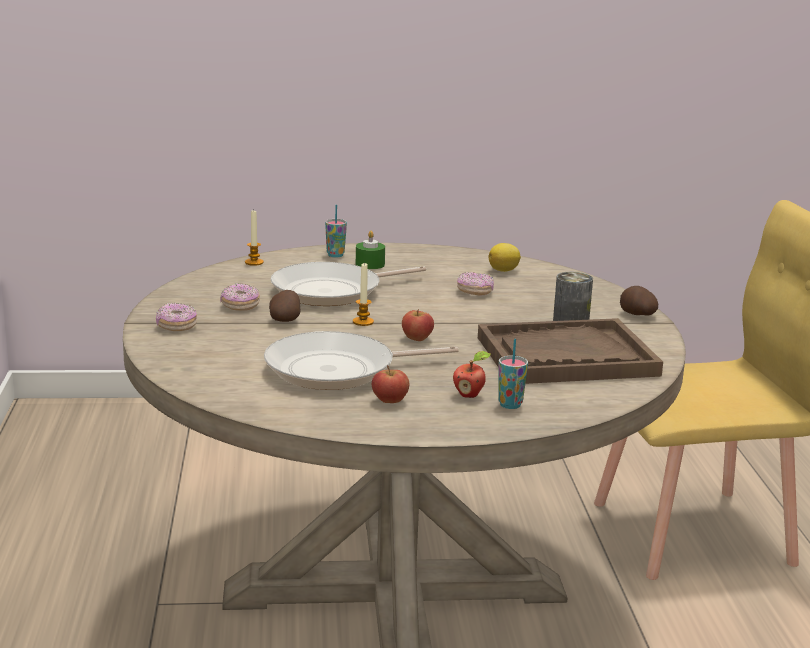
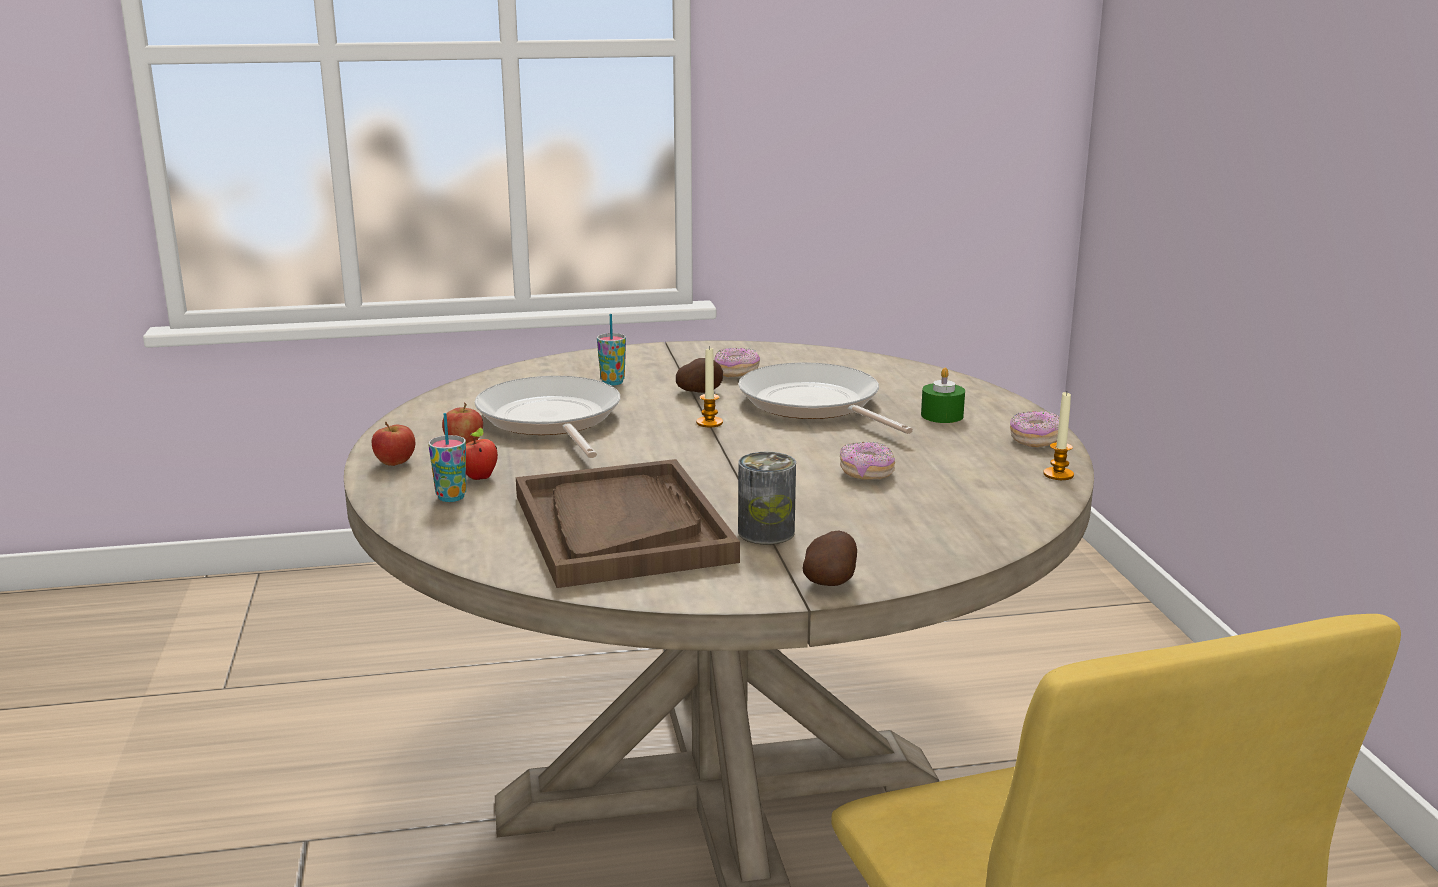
camera: 85 degrees right, 0 degrees up
donut [156,303,197,331] -> donut moved to [1010,411,1059,447]
candle [245,210,264,266] -> candle moved to [1044,392,1074,480]
cup [325,205,347,258] -> cup moved to [597,314,626,386]
apple [402,309,434,341] -> apple moved to [372,422,415,466]
lemon [489,243,521,272] -> none

